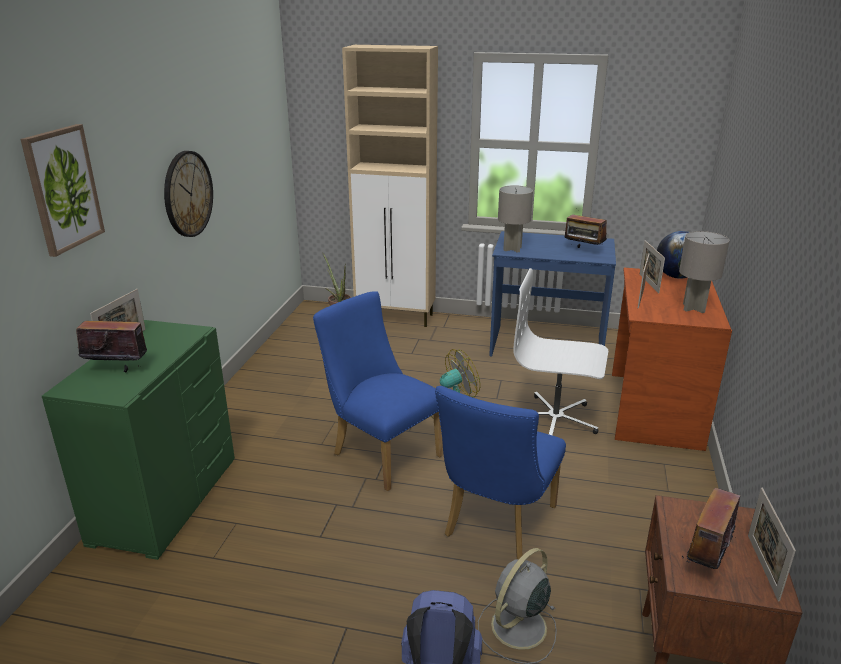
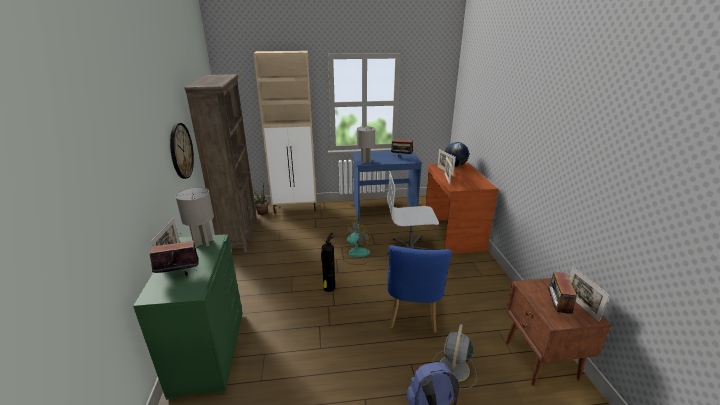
camera: 20 degrees left, 0 degrees up
picture [20,124,105,257] -> none
blue chair [313,291,443,491] -> fire extinguisher [321,233,335,292]
grey table lamp [679,231,729,313] -> grey table lamp moved to [176,187,214,247]
none -> brown bookcase [184,74,257,253]

